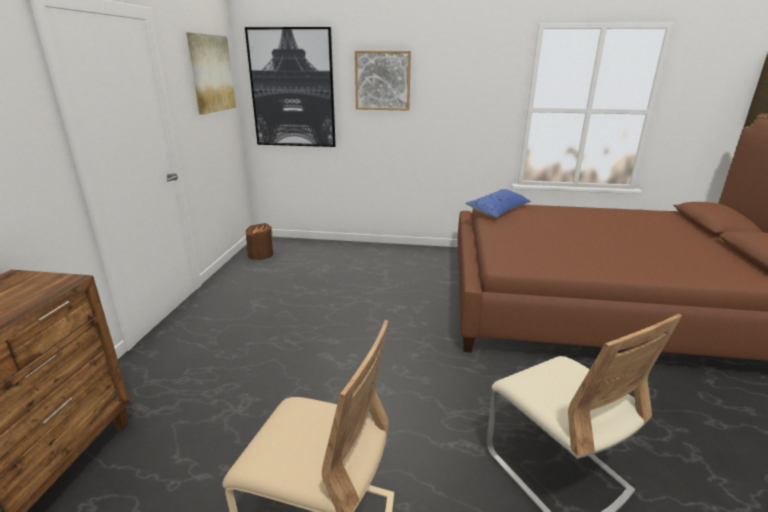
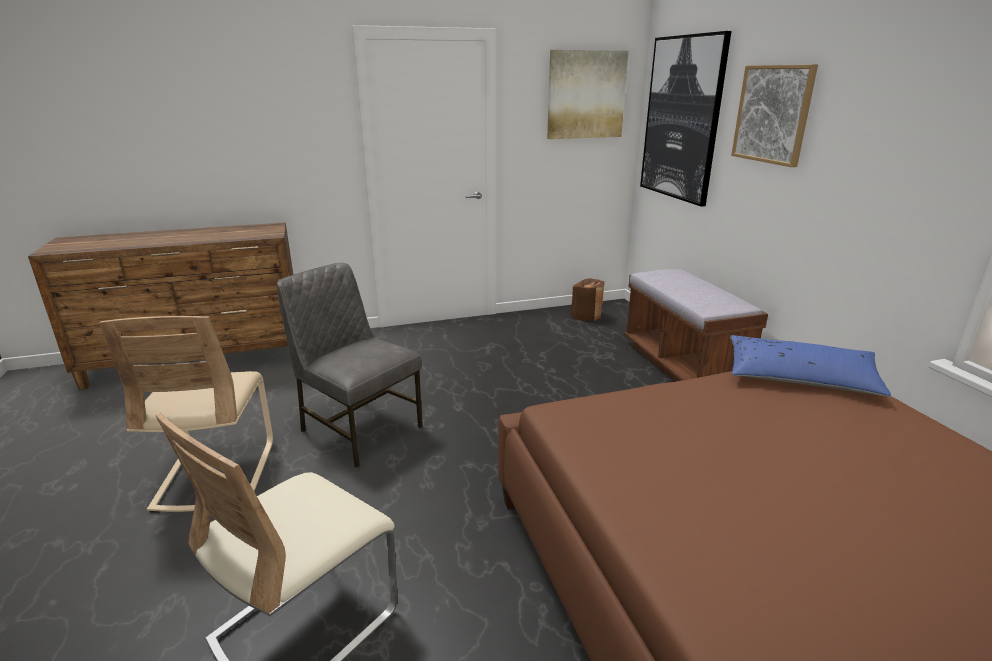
camera: 65 degrees right, 0 degrees up
none -> grey chair [277,263,423,468]
none -> brown bench [624,269,768,381]

